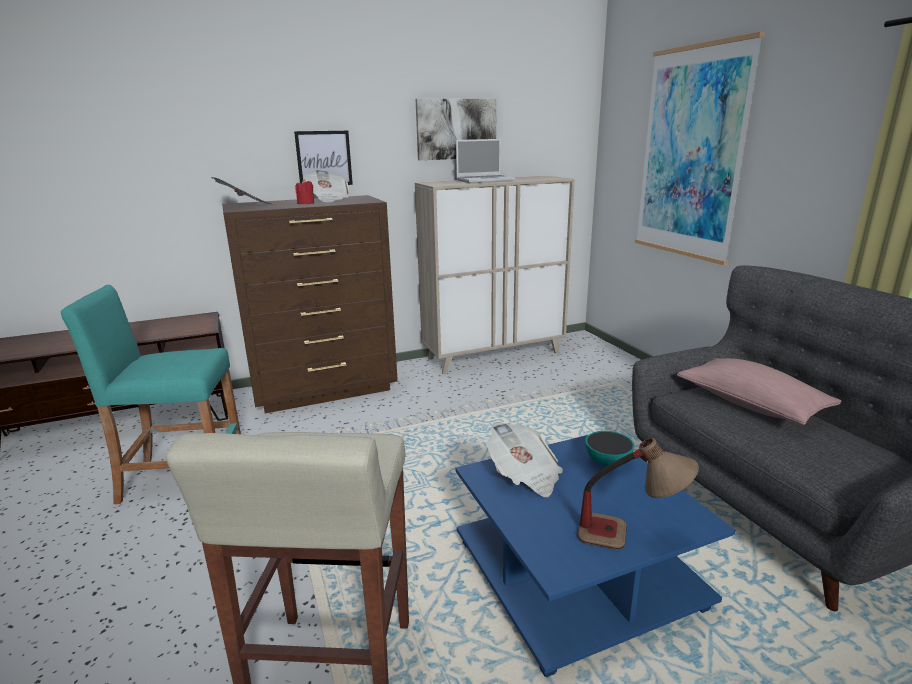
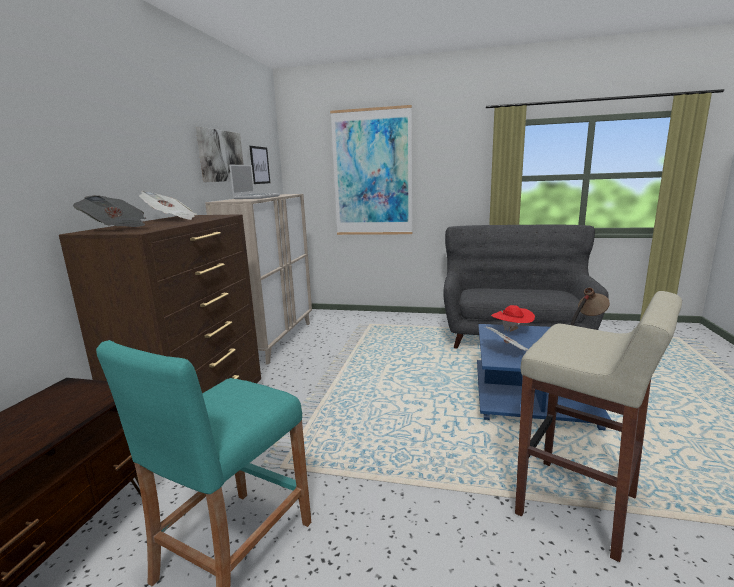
camera: 55 degrees left, 5 degrees down
picture [294,131,353,185] -> picture moved to [250,146,270,184]
red candle [295,179,314,204] -> none
bowl [585,431,635,466] -> red hat [491,305,535,332]
pink pillow [677,358,842,425] -> none

